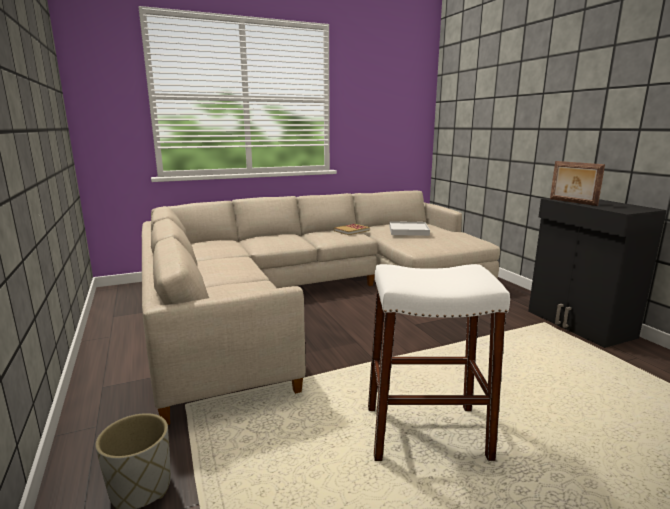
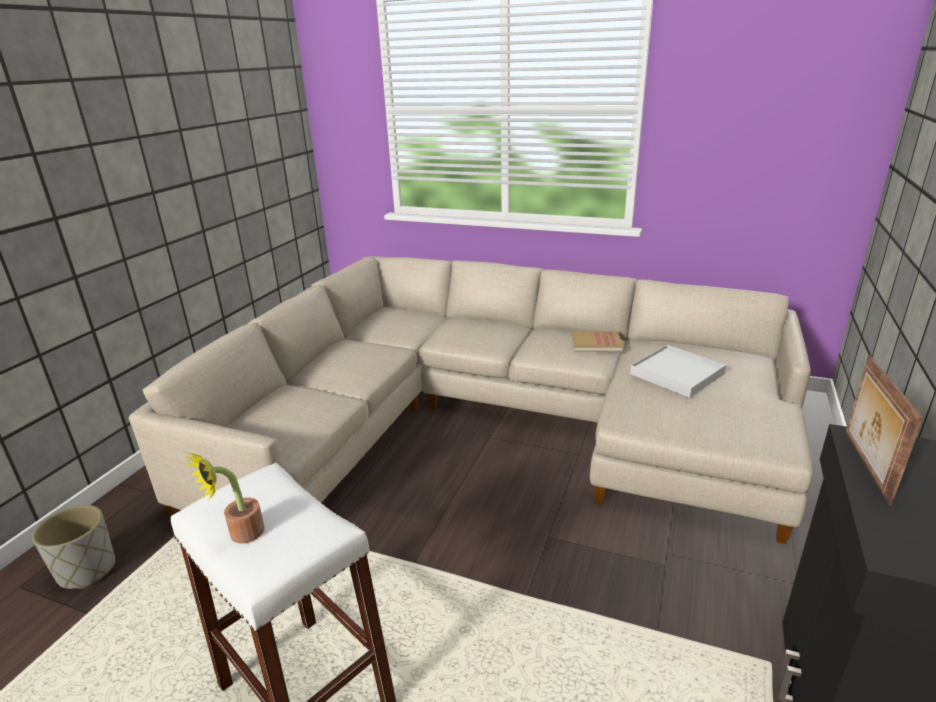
camera: 45 degrees right, 10 degrees up
none -> potted plant [184,452,264,543]

